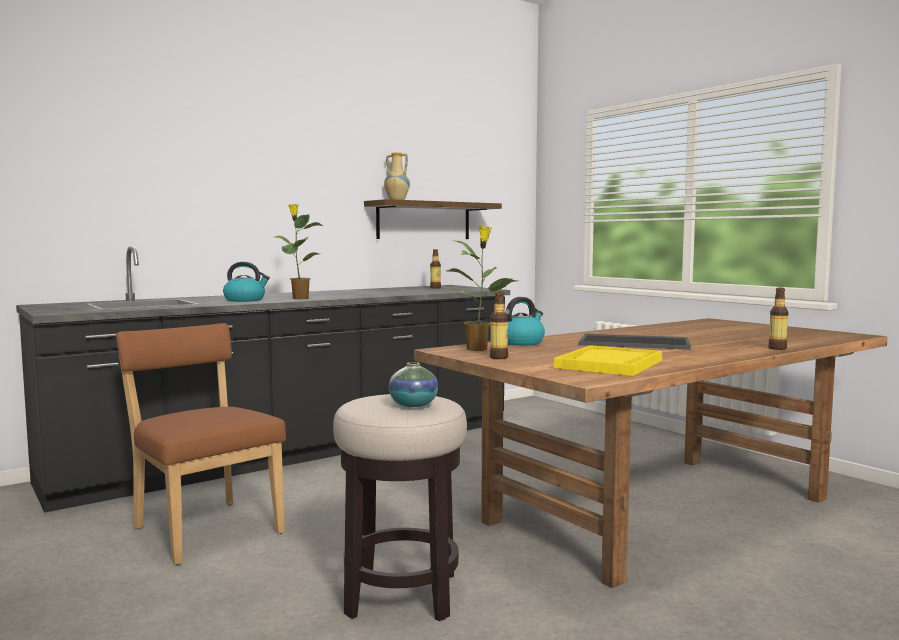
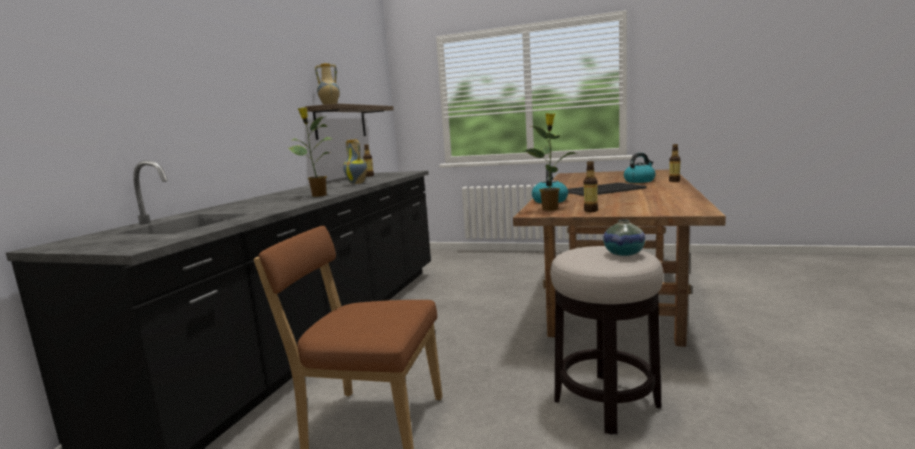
camera: 35 degrees left, 5 degrees up
kettle [223,262,270,302] -> kettle moved to [624,153,655,183]
yellow tray [554,345,662,376] -> none
none -> vase [343,139,367,184]

